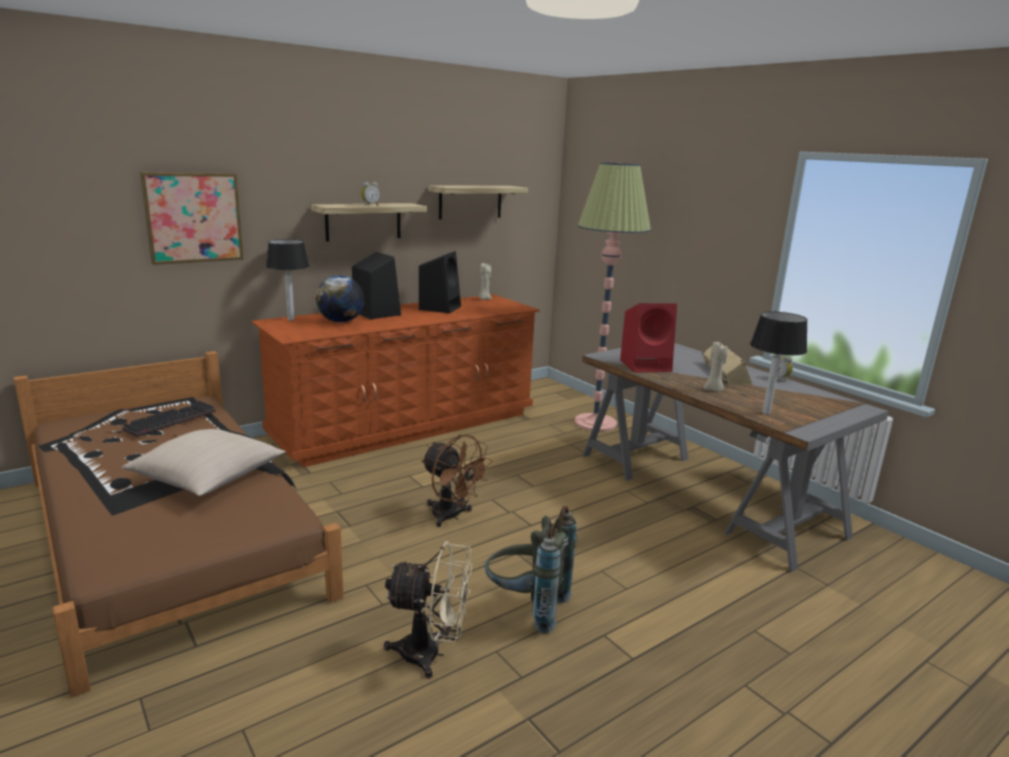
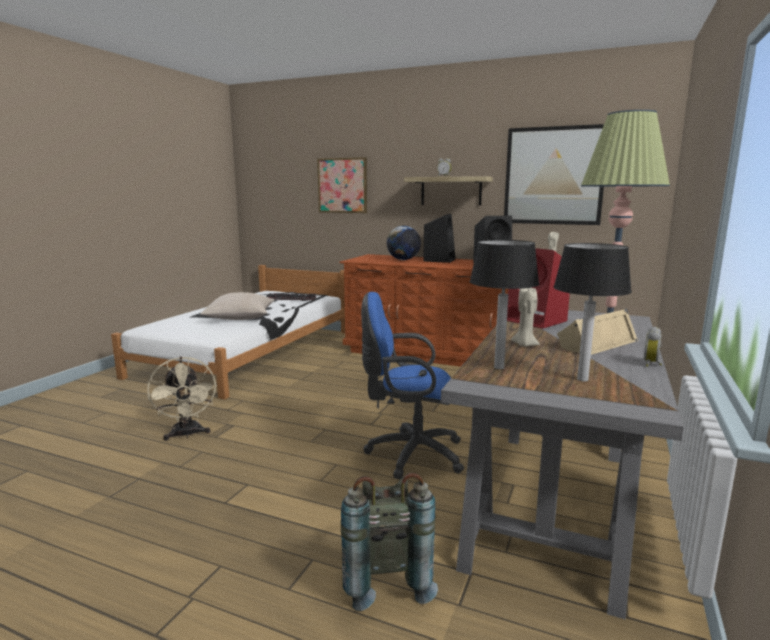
camera: 60 degrees right, 5 degrees down
brown bed [14,351,344,697] -> white bed [111,265,345,400]
table lamp [266,239,309,321] -> table lamp moved to [553,243,632,382]
brown fan [421,435,492,527] -> none
shelf [428,185,528,220] -> picture [504,124,604,225]
grey backpack [485,506,577,634] -> grey backpack moved to [341,473,438,611]
none -> blue office chair [361,292,464,479]

